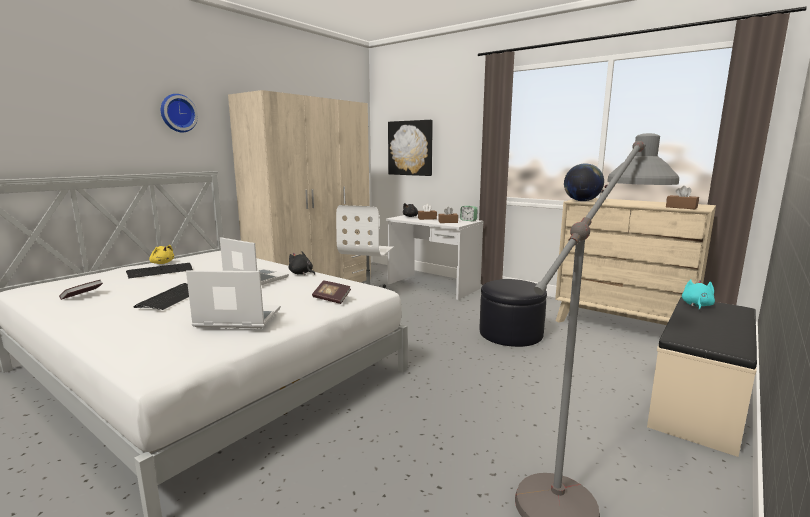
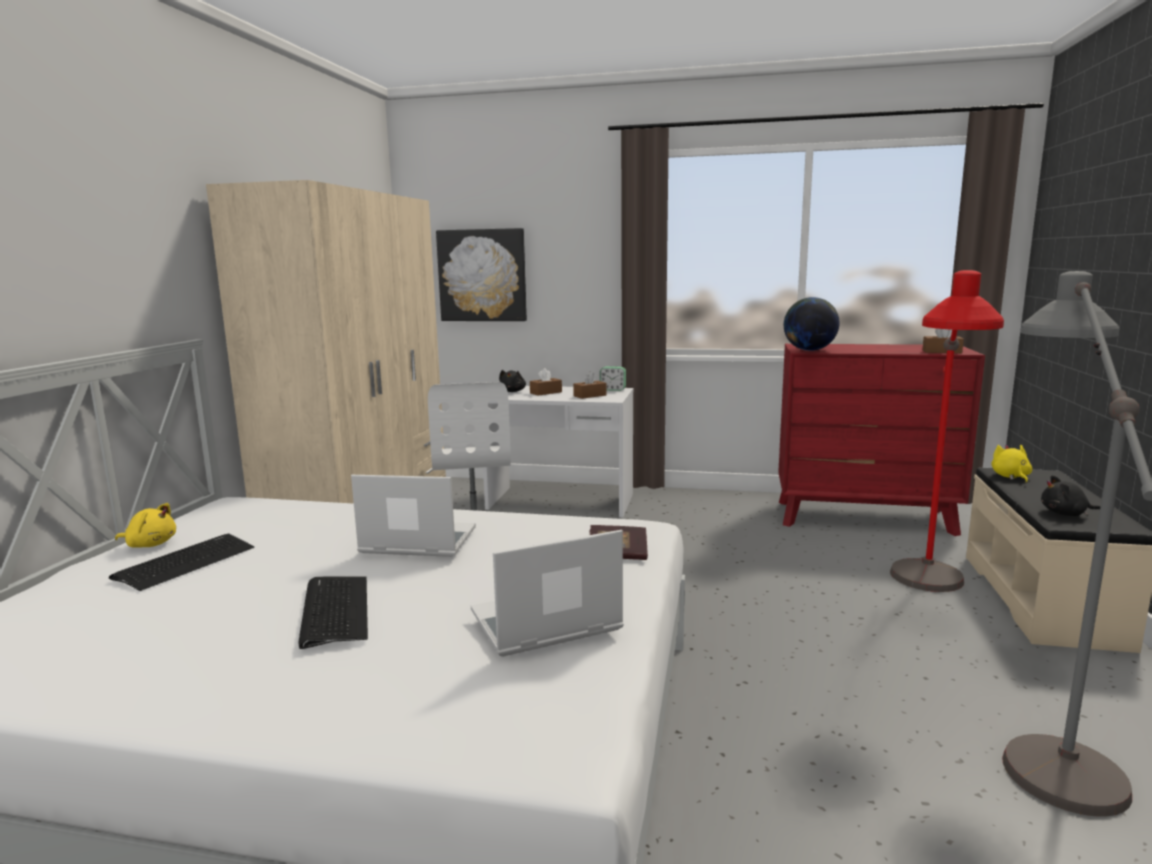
camera: 25 degrees left, 0 degrees up
book [59,280,103,300] -> none
wall clock [161,94,198,132] -> none
black plush toy [288,251,315,275] -> black plush toy moved to [1041,475,1101,516]
black ottoman [480,279,547,347] -> none
beige dresser [555,198,716,325] -> red dresser [778,344,985,536]
turquoise plush toy [682,279,715,310] -> yellow plush toy [991,444,1032,483]
none -> red floor lamp [890,270,1004,592]

